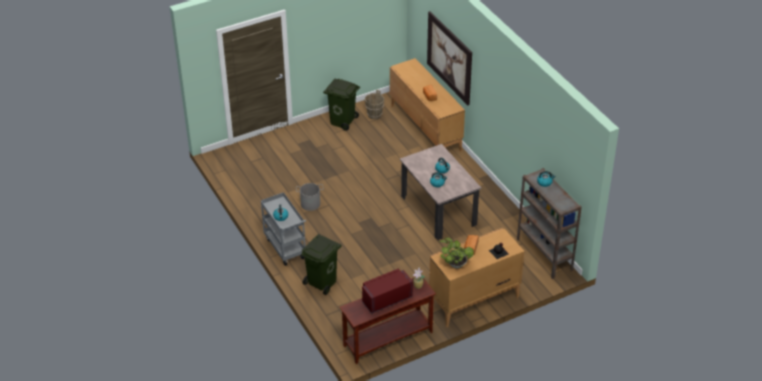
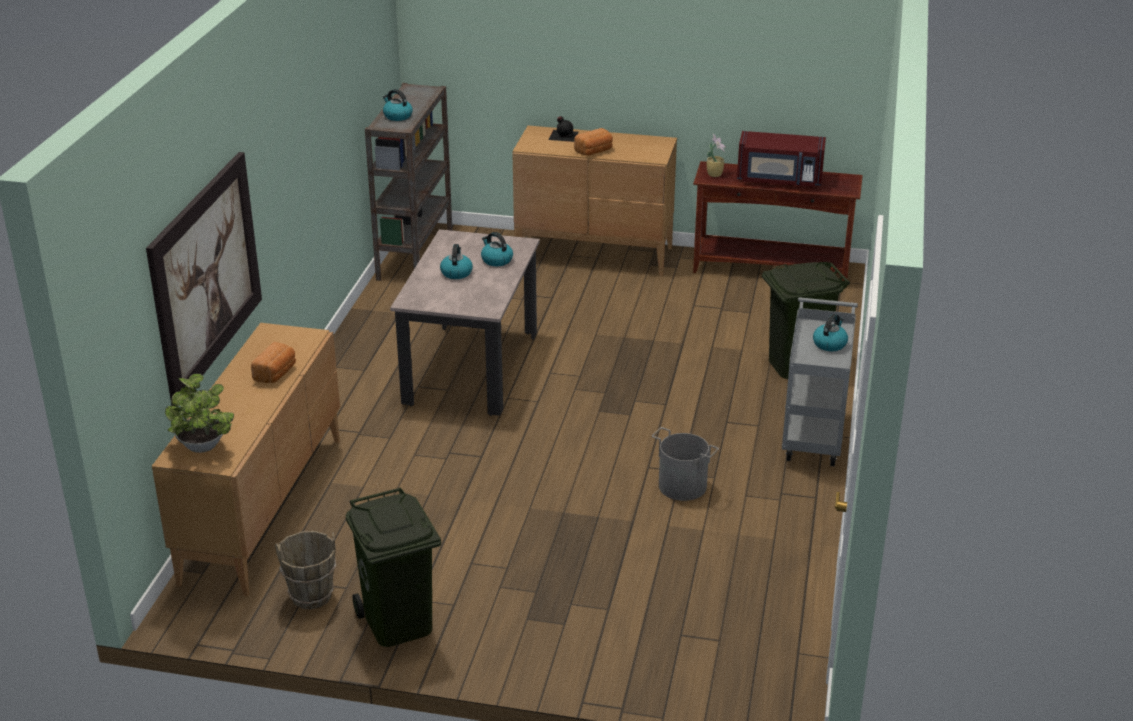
camera: 140 degrees left, 10 degrees down
potted plant [440,238,474,268] -> potted plant moved to [165,373,234,453]

